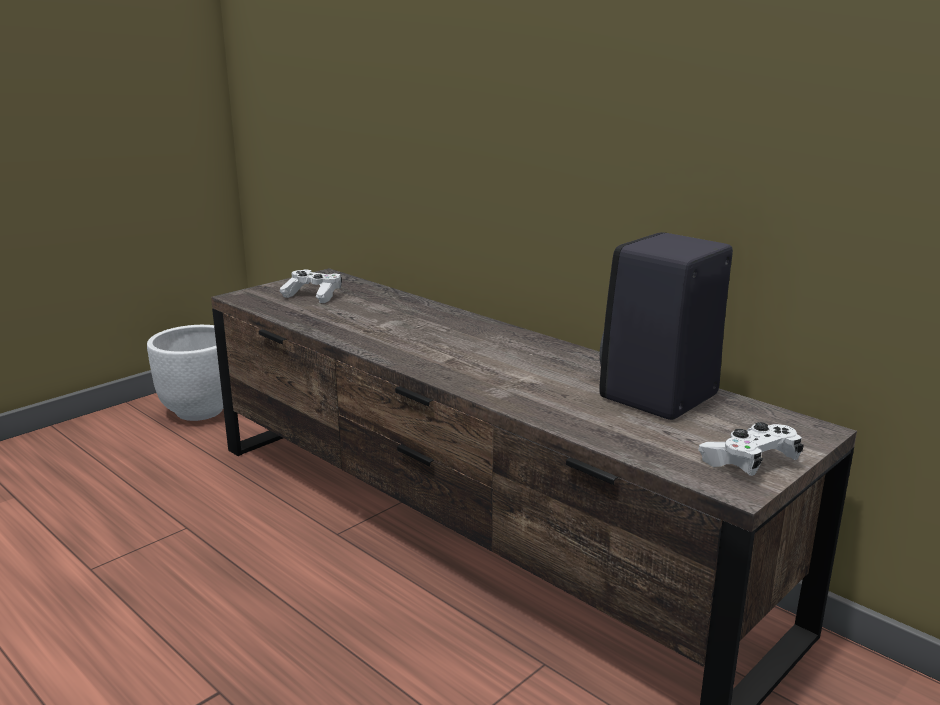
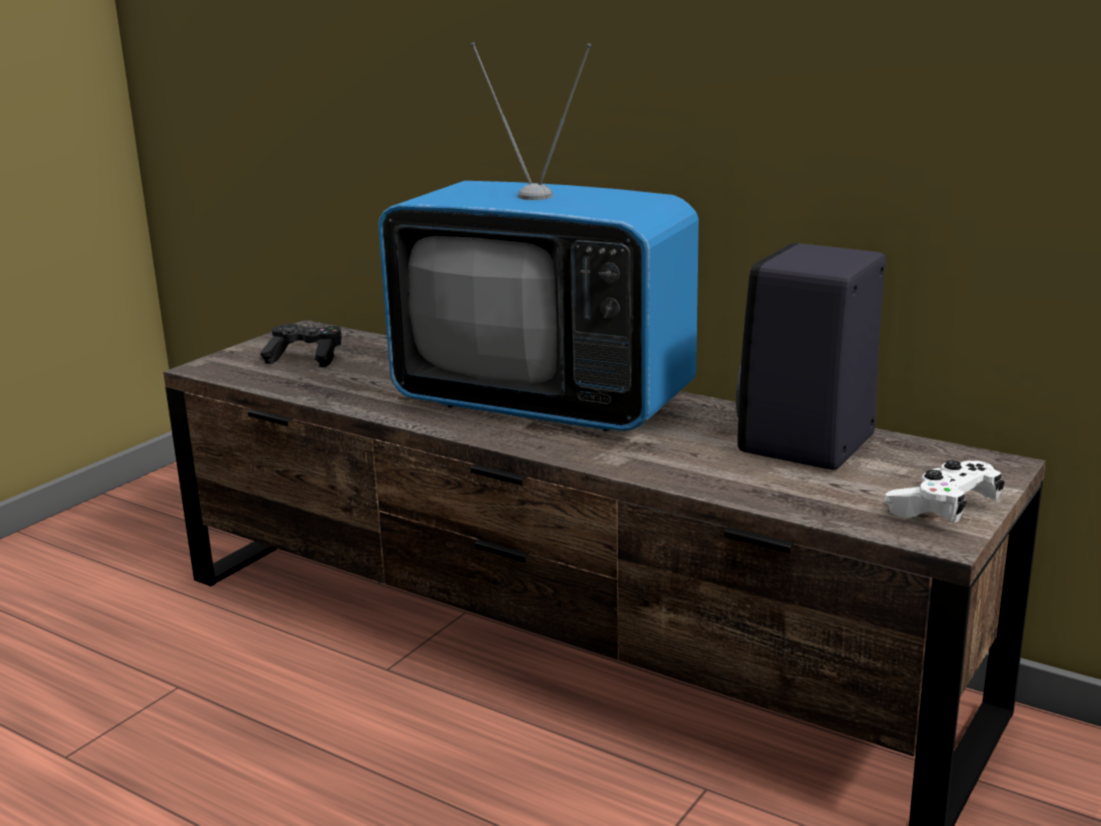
camera: 10 degrees left, 0 degrees up
white planter [147,325,223,421] -> none
white game controller [279,269,342,303] -> black game controller [260,324,342,367]
none -> television [378,42,699,431]

